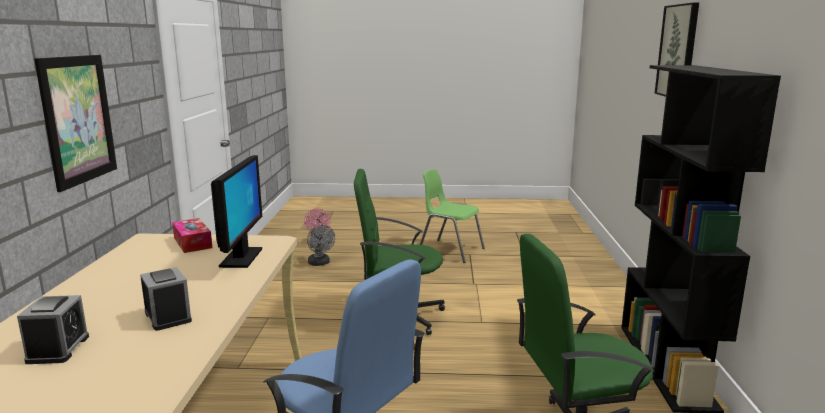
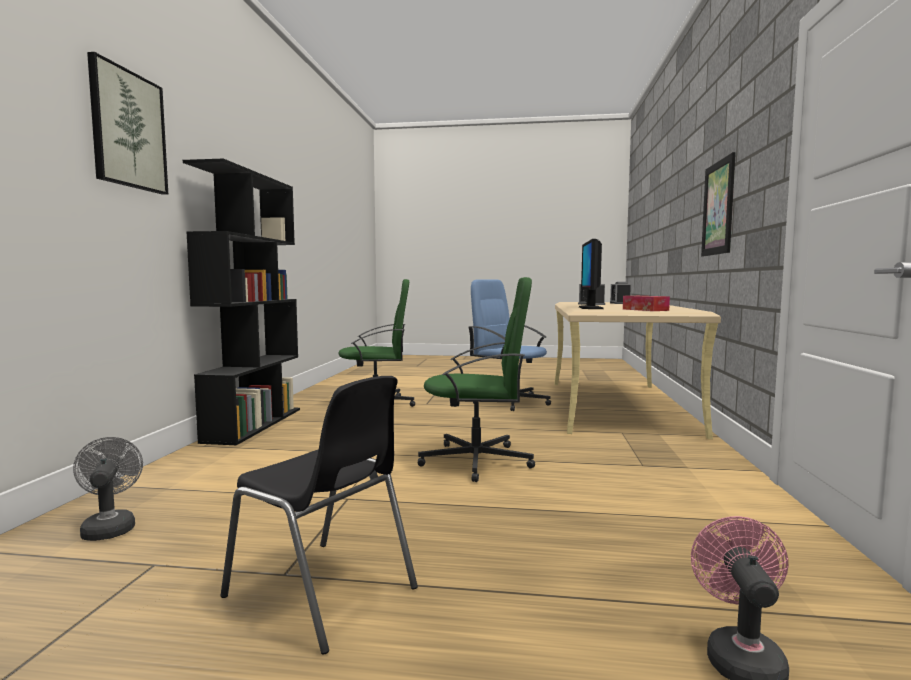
camera: 175 degrees left, 10 degrees down
grey fan [307,225,335,266] -> grey fan moved to [73,437,143,541]
green chair [420,169,485,263] -> black chair [221,376,418,655]

